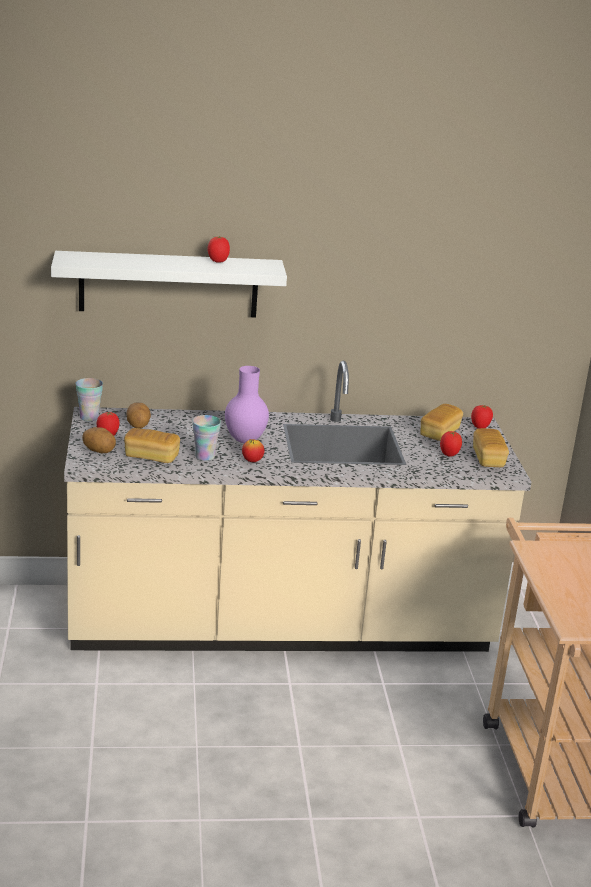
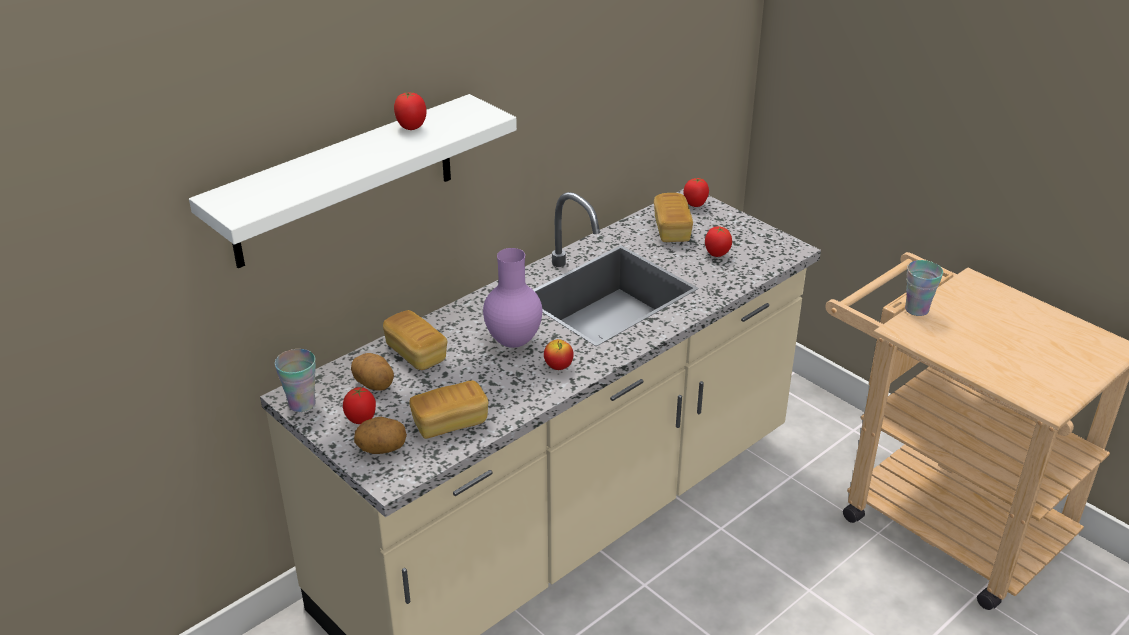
camera: 35 degrees left, 10 degrees up
cup [192,415,221,461] -> cup moved to [905,260,943,316]
bread [473,428,509,467] -> bread moved to [383,310,447,370]

